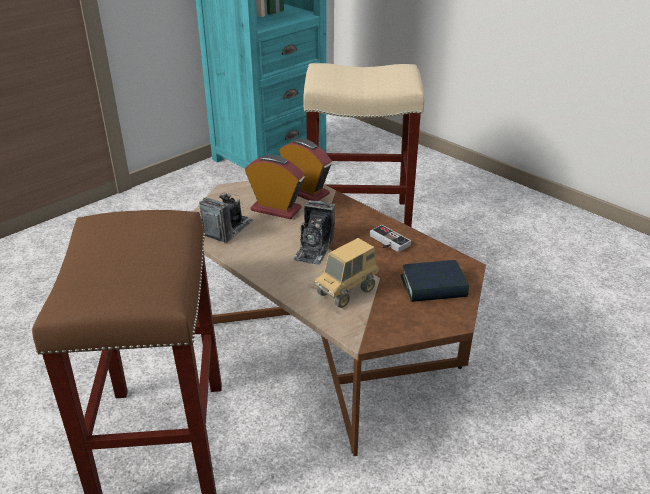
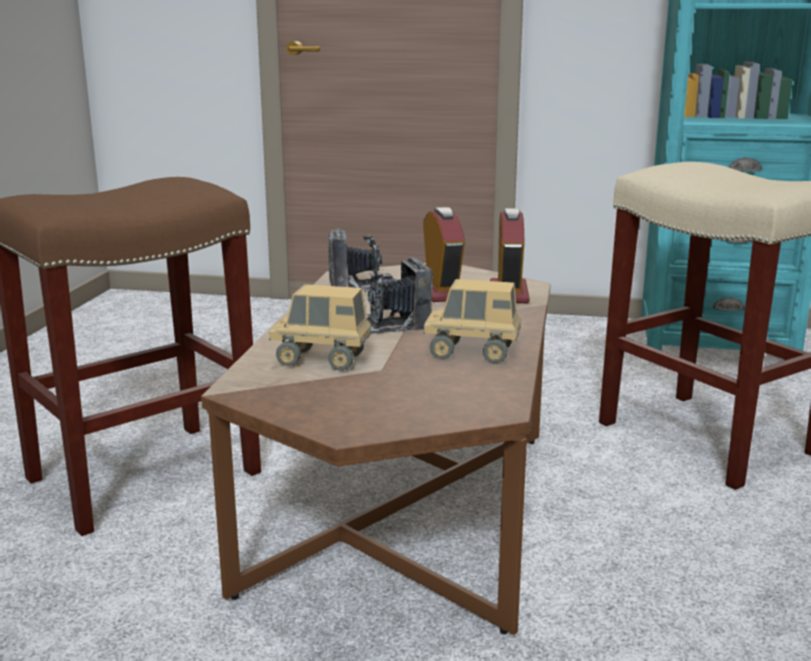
camera: 55 degrees right, 15 degrees down
game controller [370,225,411,252] -> toy truck [423,279,521,364]
book [401,260,469,302] -> none

